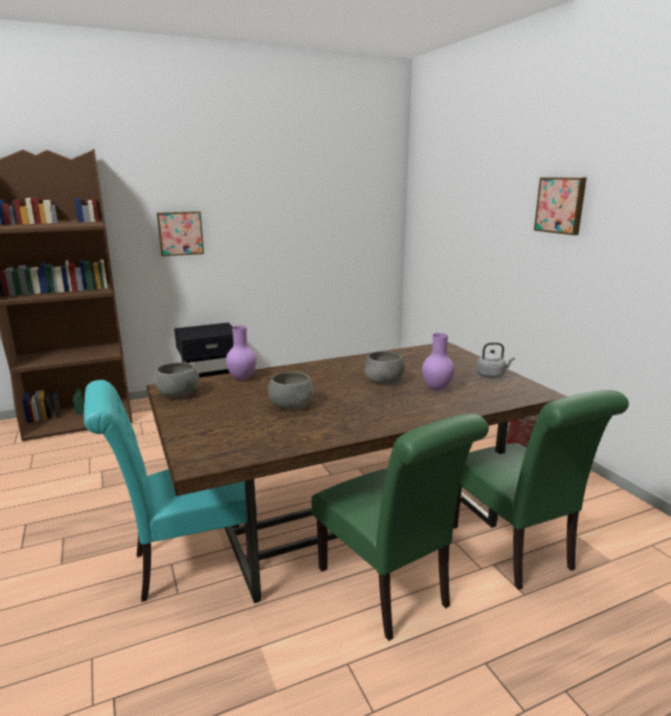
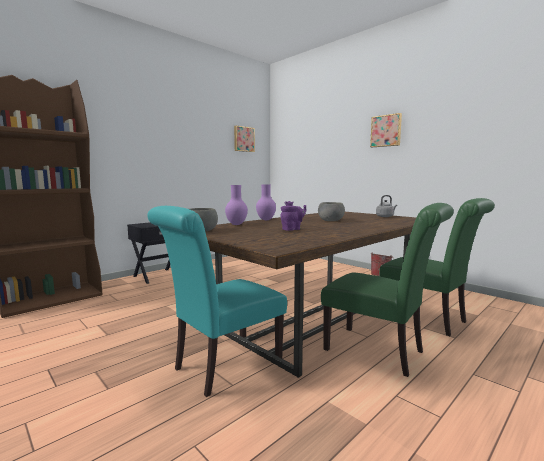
camera: 20 degrees left, 10 degrees down
picture [157,211,204,256] -> picture moved to [234,126,255,152]
grey bowl [268,372,314,410] -> purple teapot [280,201,306,231]
purple vase [422,333,455,390] -> purple vase moved to [256,184,276,220]

